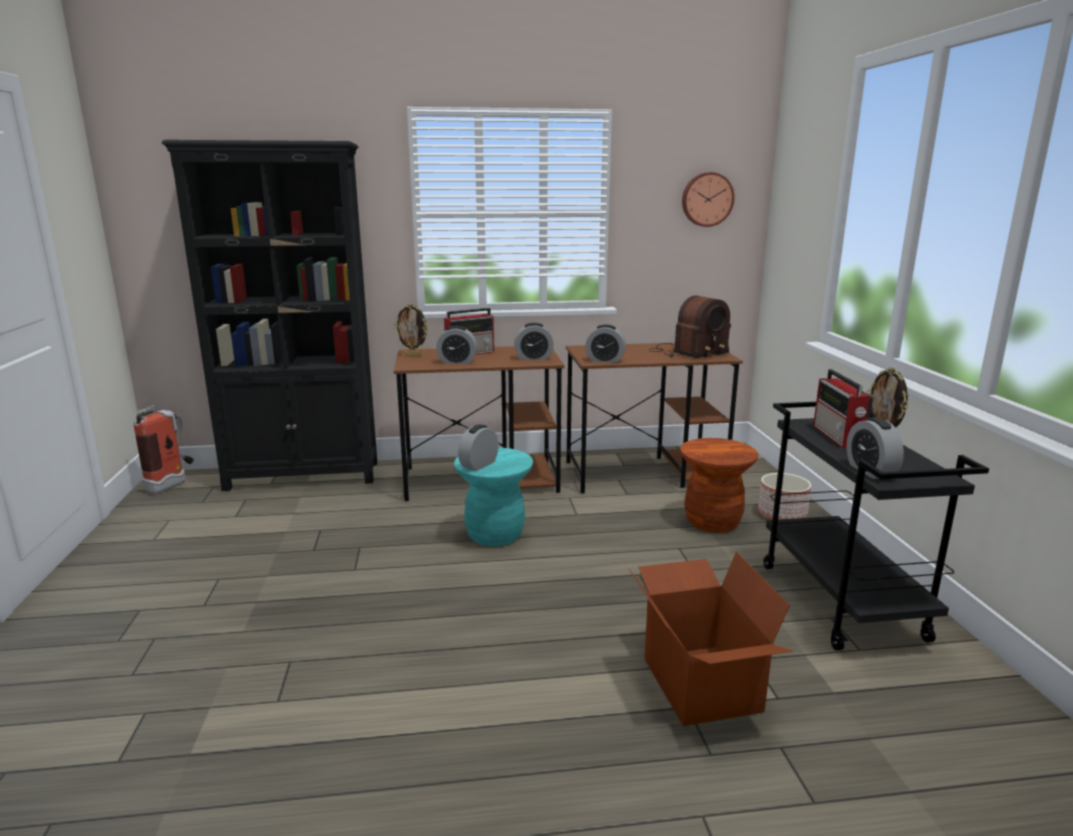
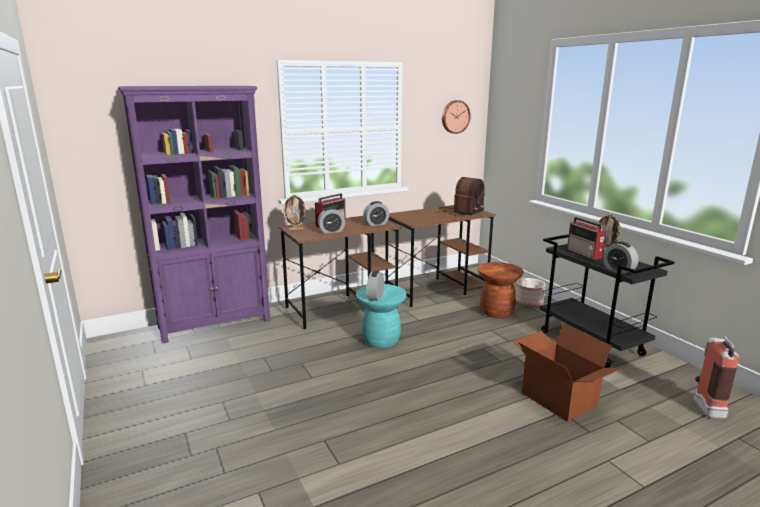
camera: 20 degrees left, 0 degrees up
fire extinguisher [133,405,194,494] -> fire extinguisher moved to [694,335,739,419]
black bookcase [162,140,377,491] -> purple bookcase [118,86,271,344]
alarm clock [585,324,626,363] -> none

